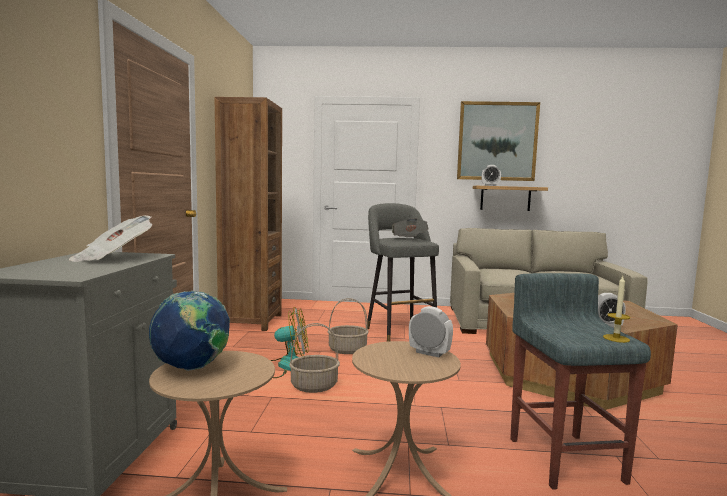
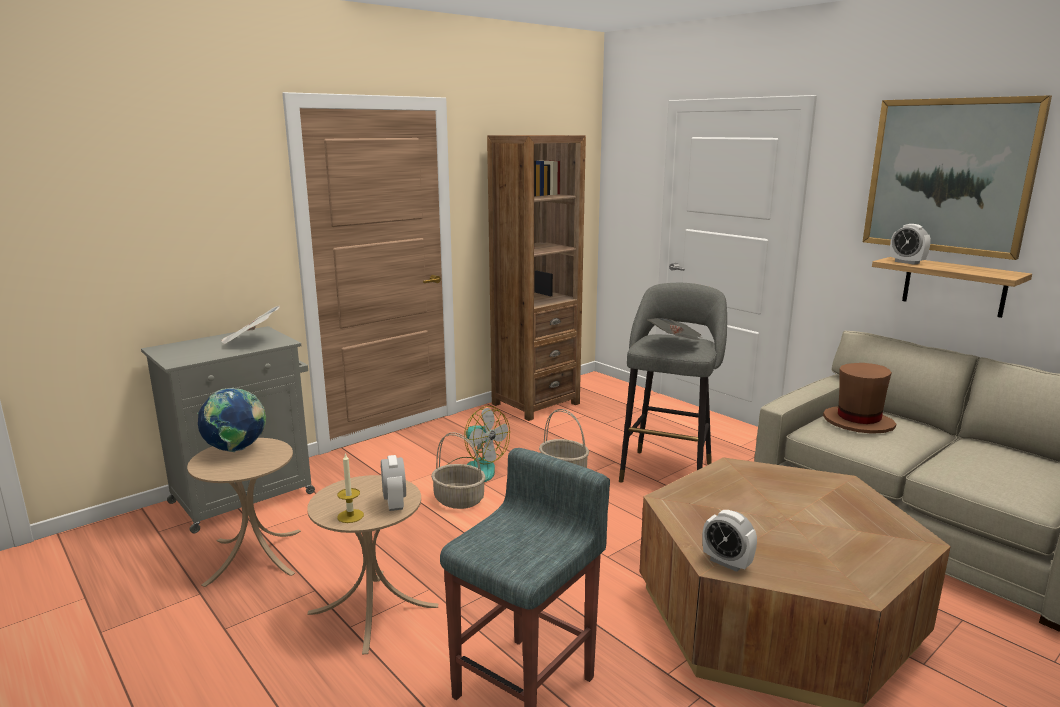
camera: 45 degrees right, 10 degrees up
candle [603,276,630,343] -> candle moved to [337,454,364,523]
none -> brown hat [823,363,896,434]

